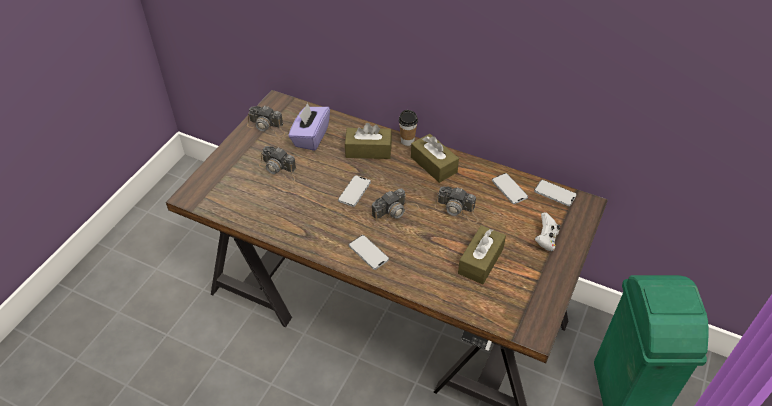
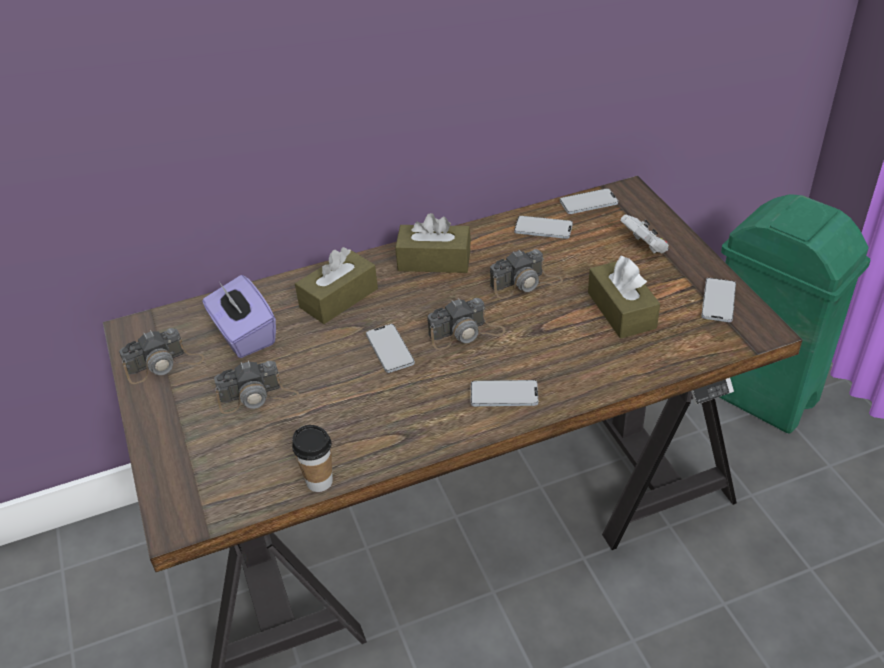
camera: 45 degrees left, 5 degrees down
camera [372,189,419,225] -> camera turned 60 degrees clockwise [427,298,506,350]
cup [399,110,418,146] -> cup moved to [292,425,333,492]
none -> phone [701,278,736,322]

